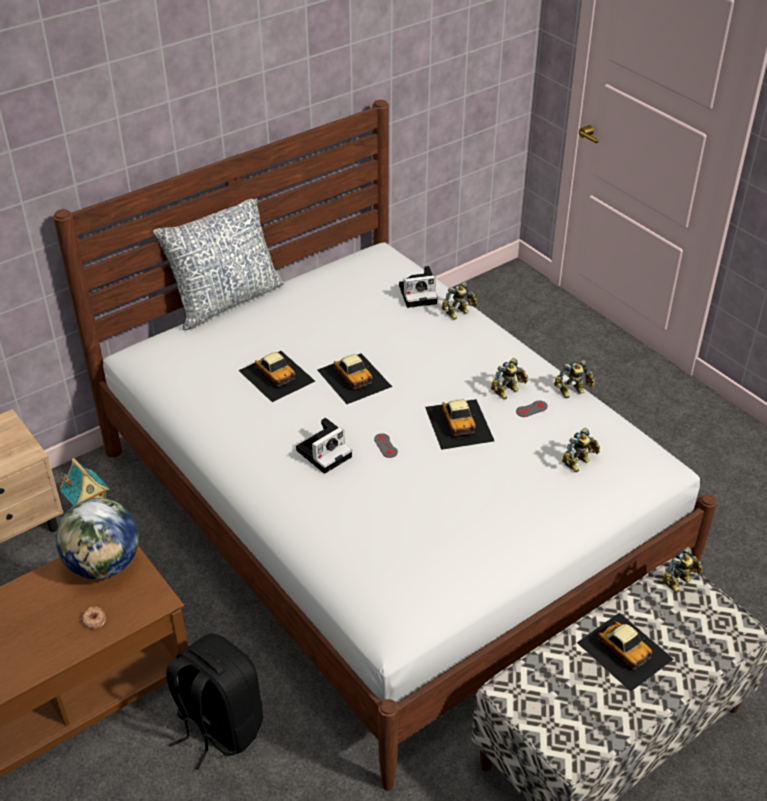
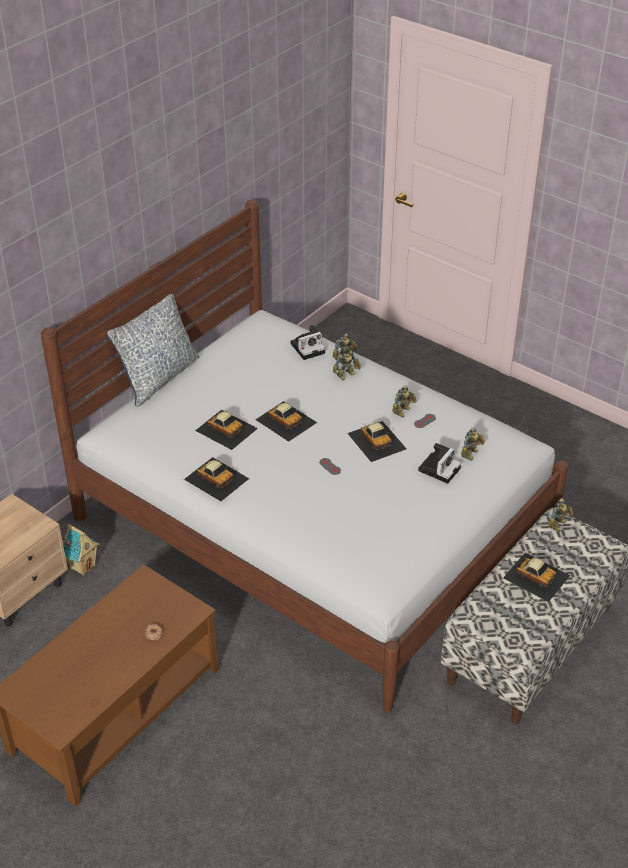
camera: 15 degrees left, 0 degrees up
globe [56,498,139,580] -> none
black backpack [166,633,263,769] -> none
camera [296,418,352,474] -> camera moved to [418,443,461,484]
toy robot [554,360,595,398] -> toy robot moved to [333,350,361,380]
none -> toy car [184,457,249,501]

